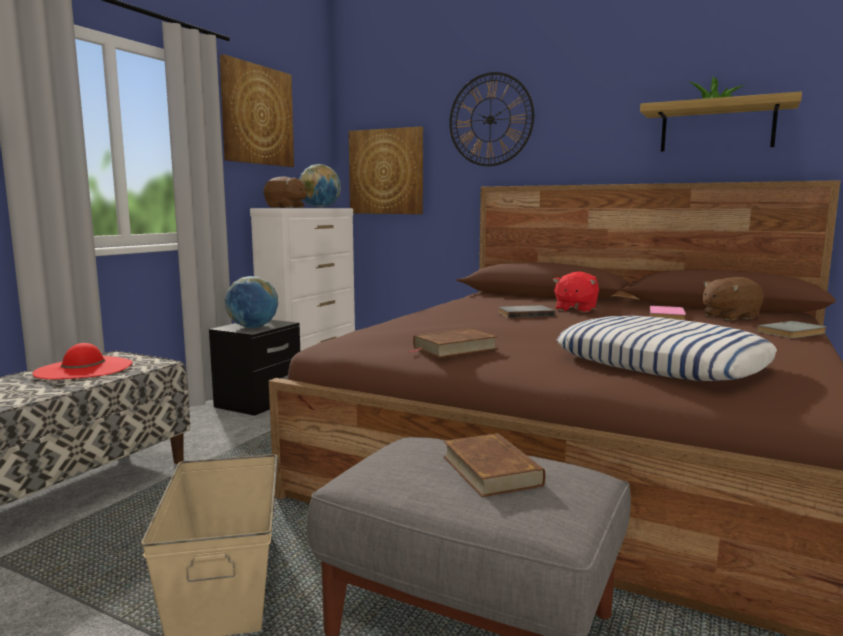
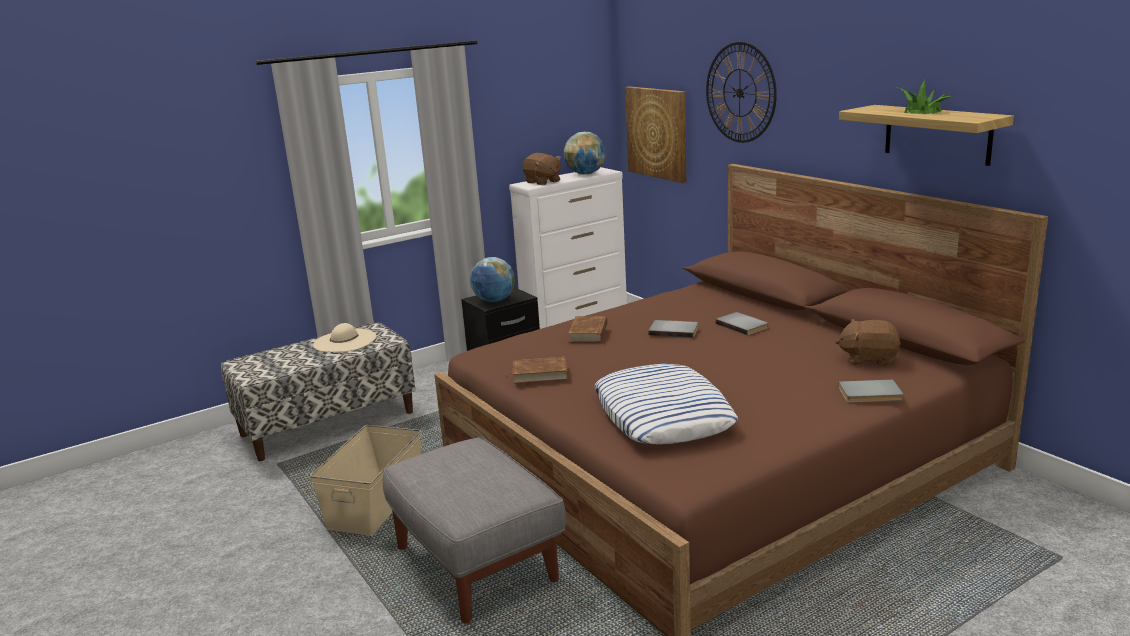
camera: 30 degrees right, 10 degrees up
red hat [33,343,132,379] -> beige hat [313,323,376,352]
picture [220,54,294,167] -> none
brown book [443,433,545,497] -> brown book moved to [568,316,607,342]
red plush toy [552,271,599,313] -> grey book [715,312,768,335]
pink book [649,306,686,320] -> none

